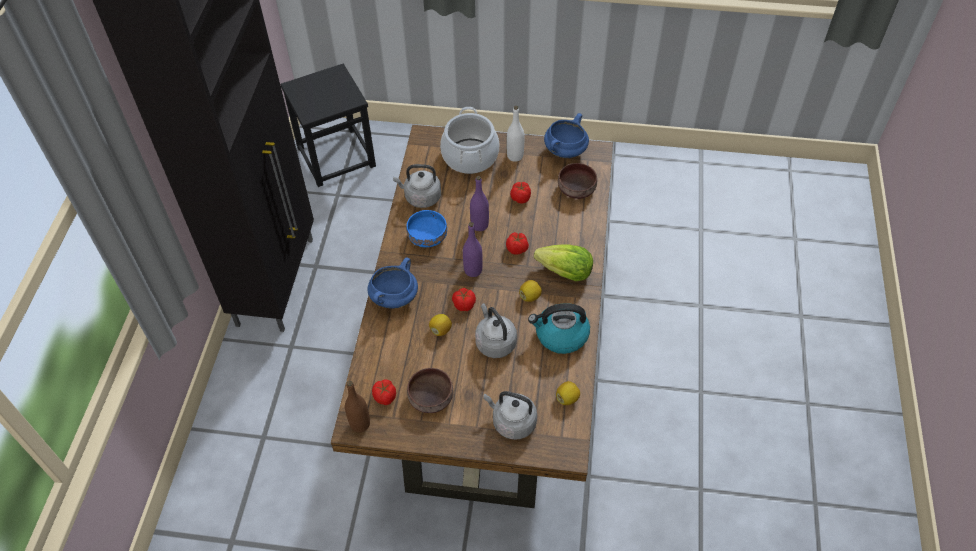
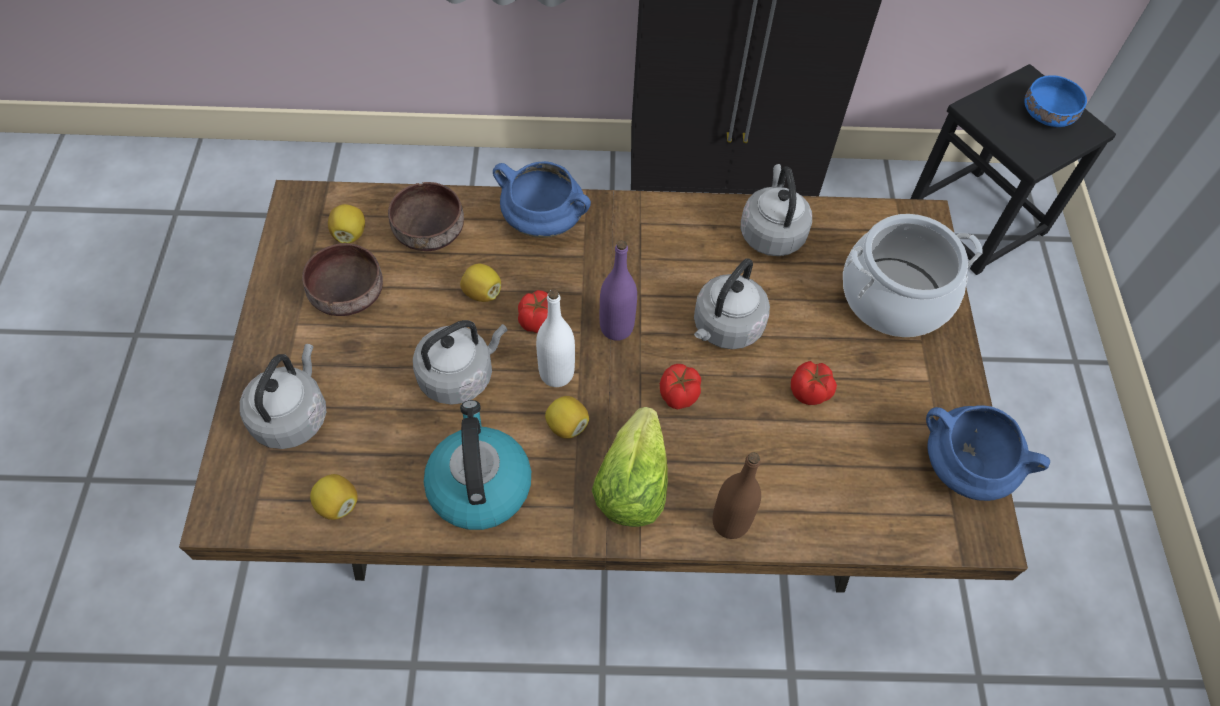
camera: 80 degrees right, 5 degrees up
brown bottle [345,381,370,433] -> brown bottle moved to [712,453,761,539]
tomato [372,379,396,405] -> lemon [328,204,365,243]
blue bowl [406,210,447,247] -> blue bowl moved to [1024,75,1087,127]
purple bottle [470,176,489,231] -> grey kettle [694,258,770,349]
white bottle [507,106,524,162] -> white bottle moved to [536,290,575,387]
brown bowl [558,163,597,199] -> brown bowl moved to [388,182,464,251]

